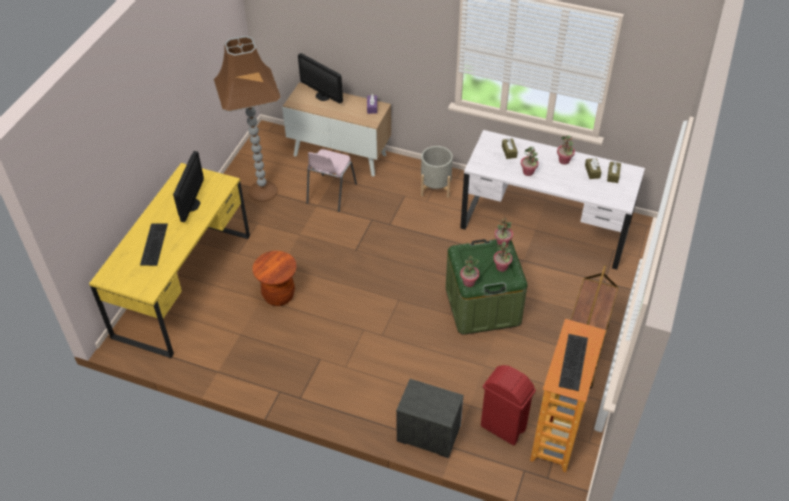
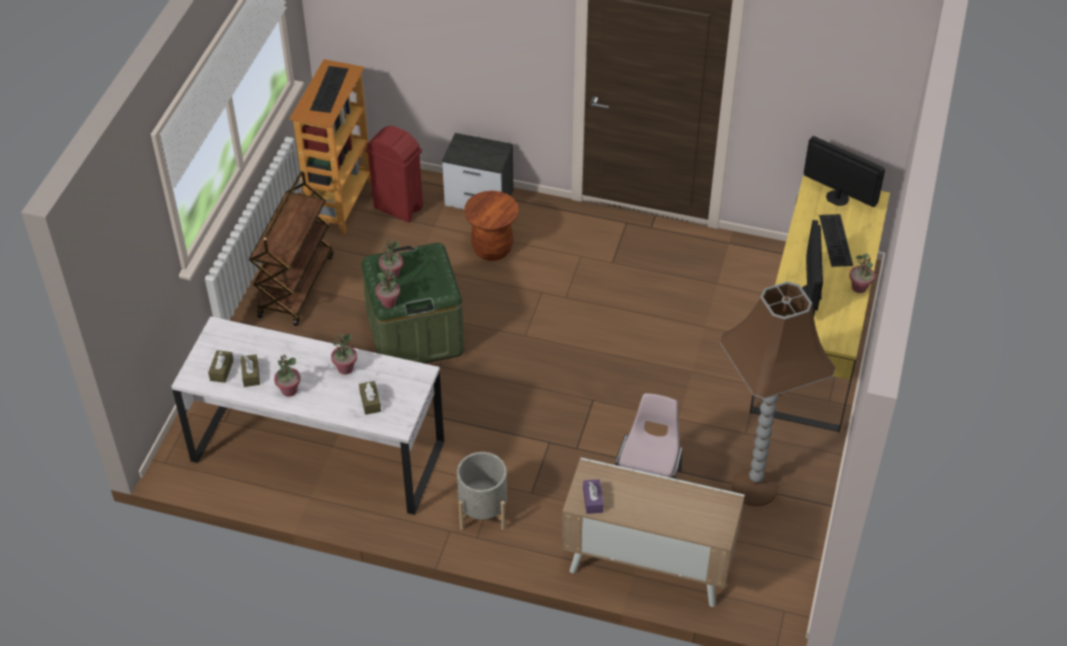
camera: 175 degrees right, 0 degrees up
brown stool [253,251,297,306] -> brown stool moved to [464,191,519,261]
monitor [298,53,343,104] -> monitor moved to [804,136,885,207]
potted plant [460,256,479,287] -> potted plant moved to [849,253,875,293]

